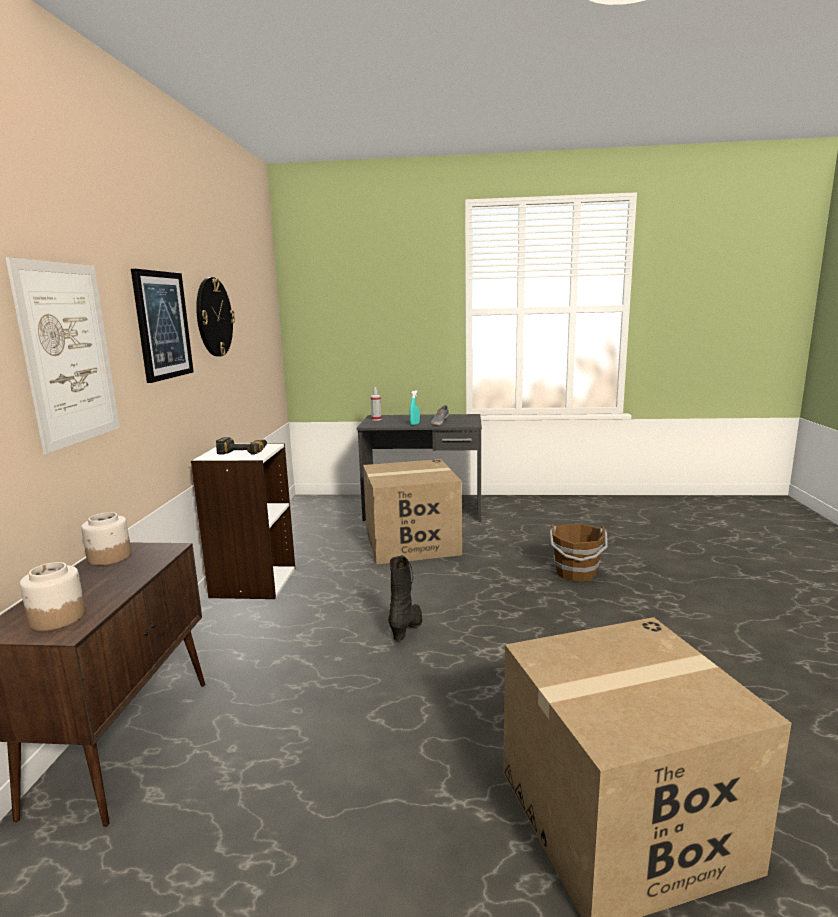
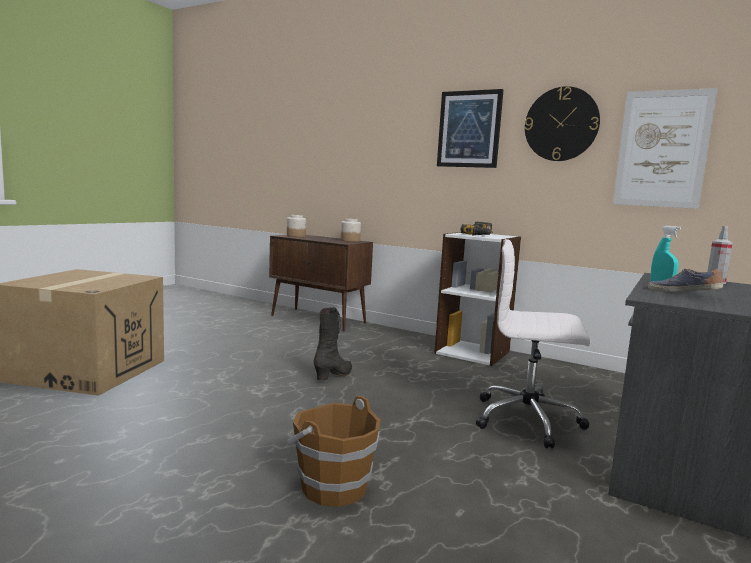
camera: 115 degrees right, 5 degrees down
picture [6,257,120,454] -> picture moved to [613,88,717,209]
cardboard box [363,459,462,564] -> white office chair [476,239,590,448]
black boot [388,555,422,641] -> black boot turned 105 degrees counterclockwise [314,307,352,381]

